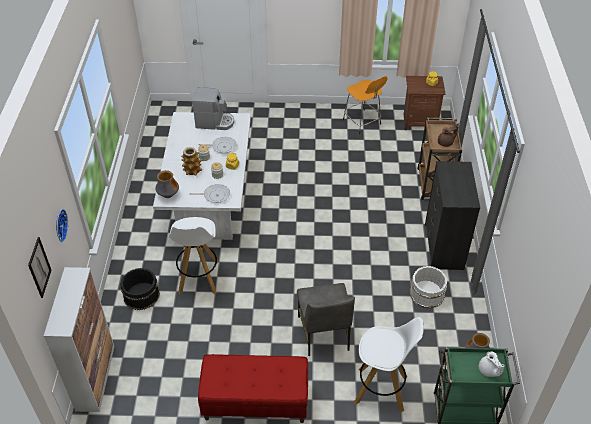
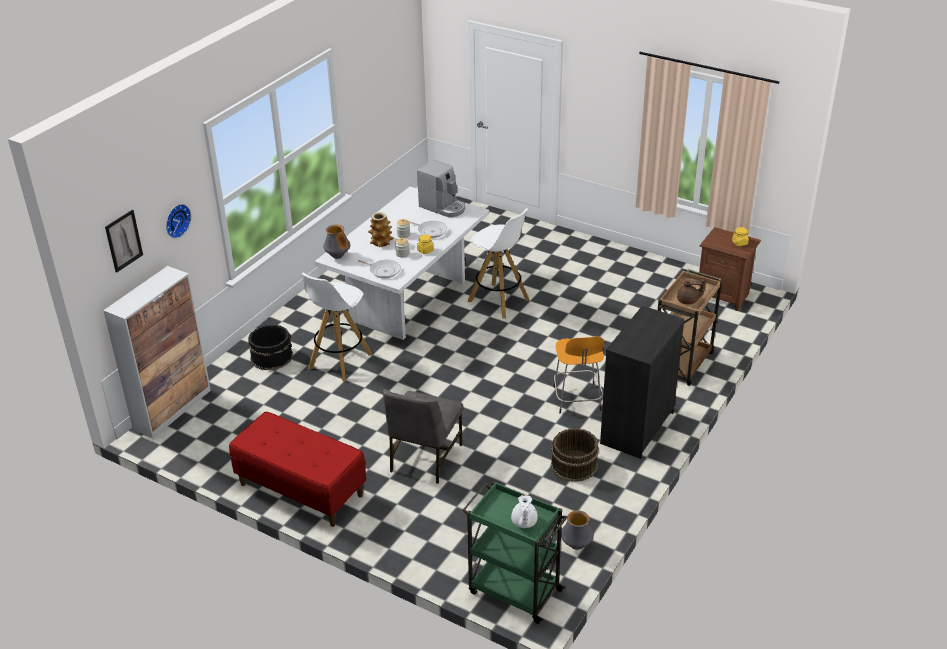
camera: 30 degrees right, 10 degrees down
orange stool [343,76,388,134] -> orange stool moved to [553,337,605,414]
white stool [354,317,424,412] -> white stool moved to [468,208,530,319]
white bucket [410,266,447,308] -> brown bucket [551,428,599,482]

